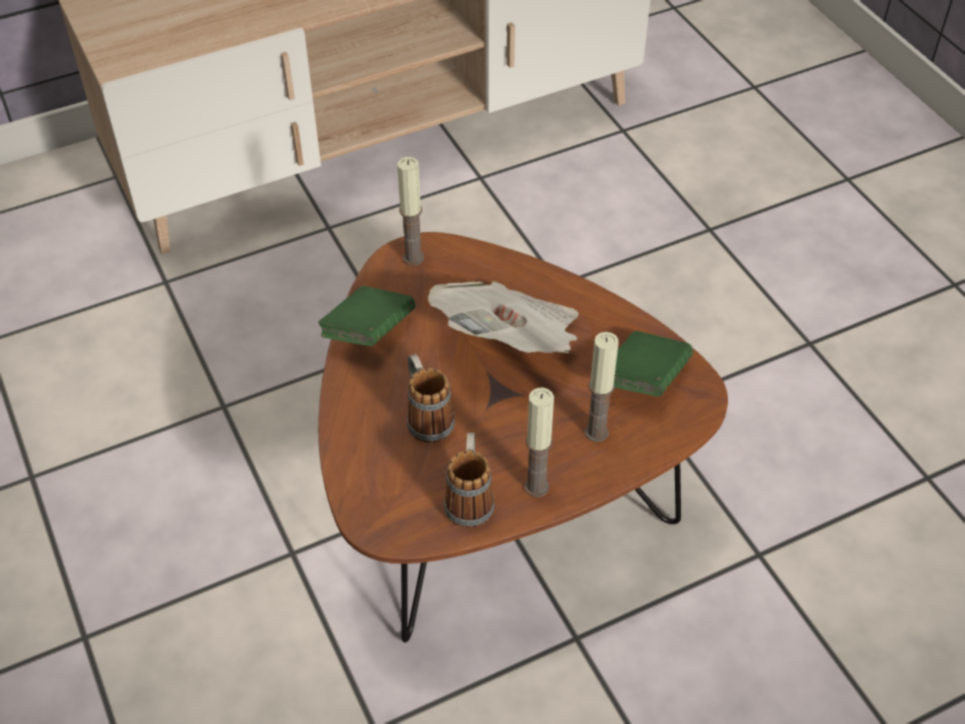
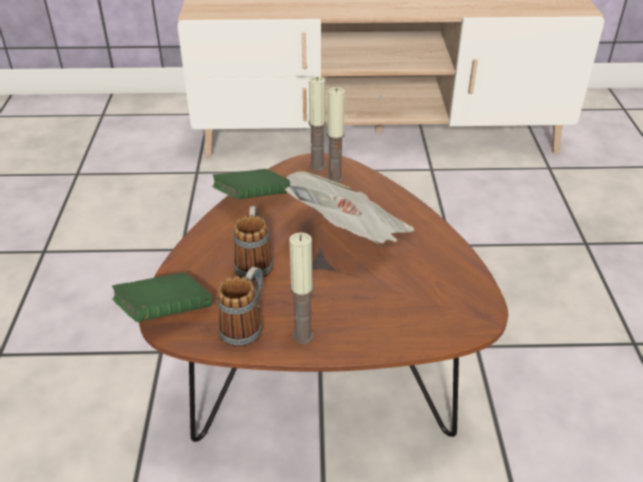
camera: 25 degrees right, 10 degrees down
candle [584,332,619,442] -> candle moved to [327,87,345,183]
green book [614,331,693,396] -> green book moved to [112,272,212,322]

